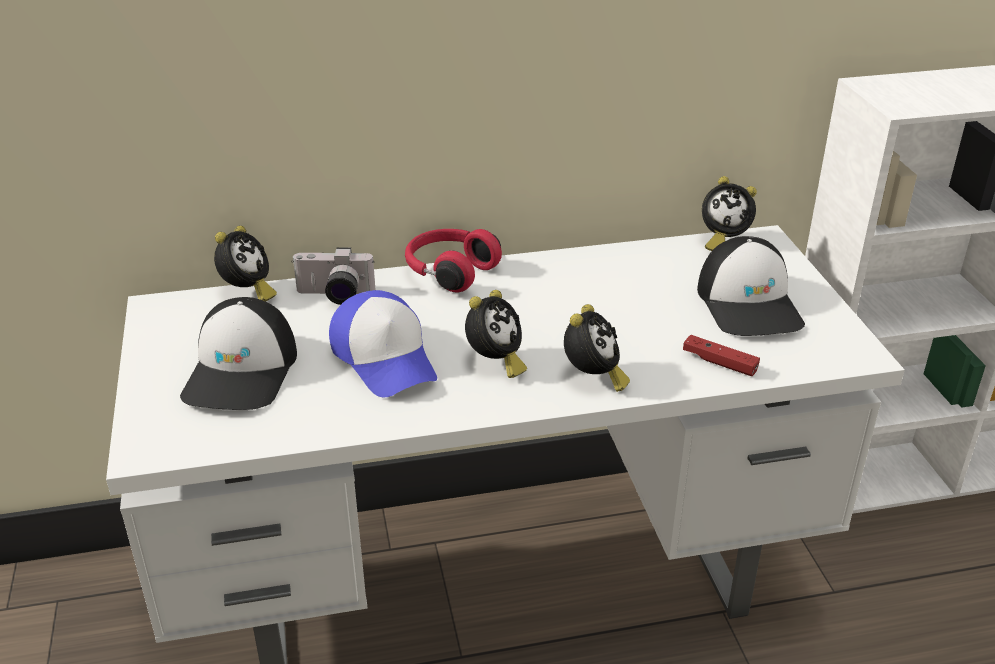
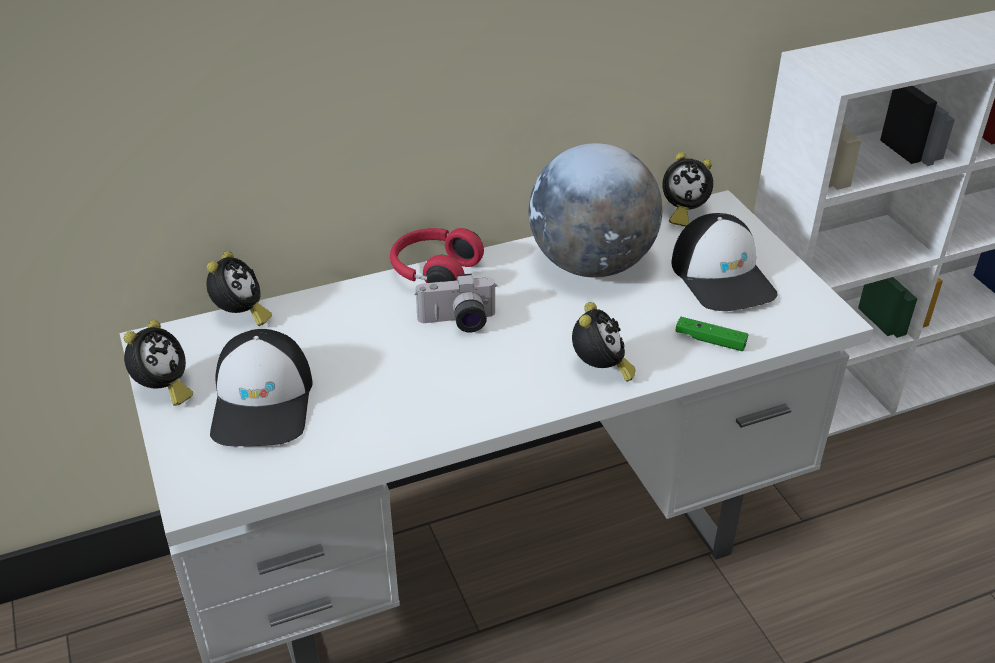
camera: 10 degrees left, 5 degrees up
camera [291,248,375,305] -> camera moved to [415,274,497,332]
cap [329,290,437,397] -> none
alarm clock [465,290,527,378] -> alarm clock moved to [124,320,193,406]
red game controller [683,335,760,376] -> green game controller [675,317,748,351]
none -> globe [529,143,663,278]

